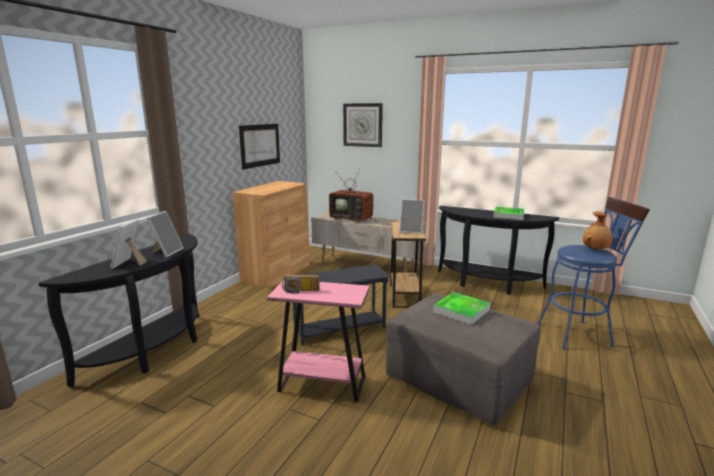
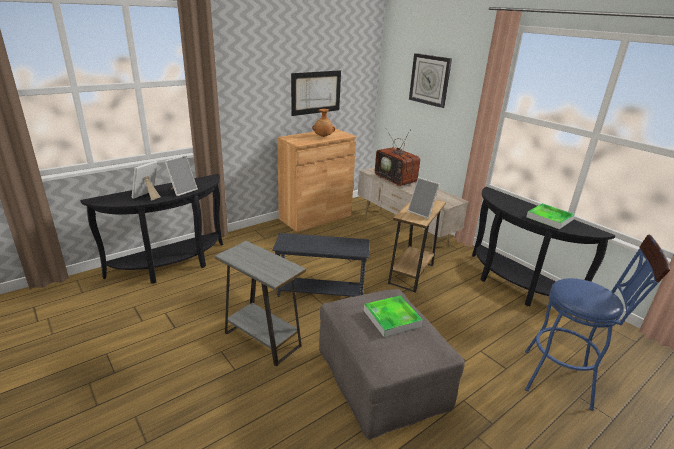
camera: 25 degrees right, 10 degrees up
pink side table [267,280,370,402] -> grey side table [215,241,306,367]
radio [282,275,320,294] -> none
brown vase [583,212,613,250] -> brown vase moved to [312,109,335,137]

